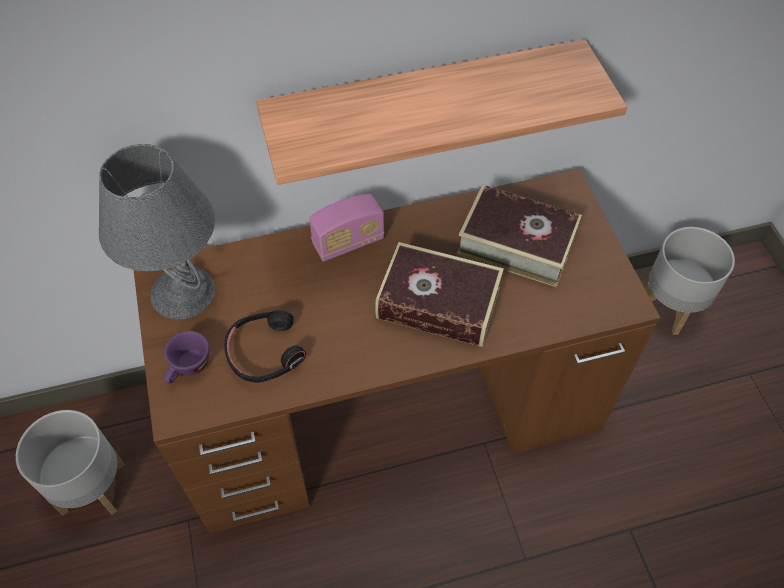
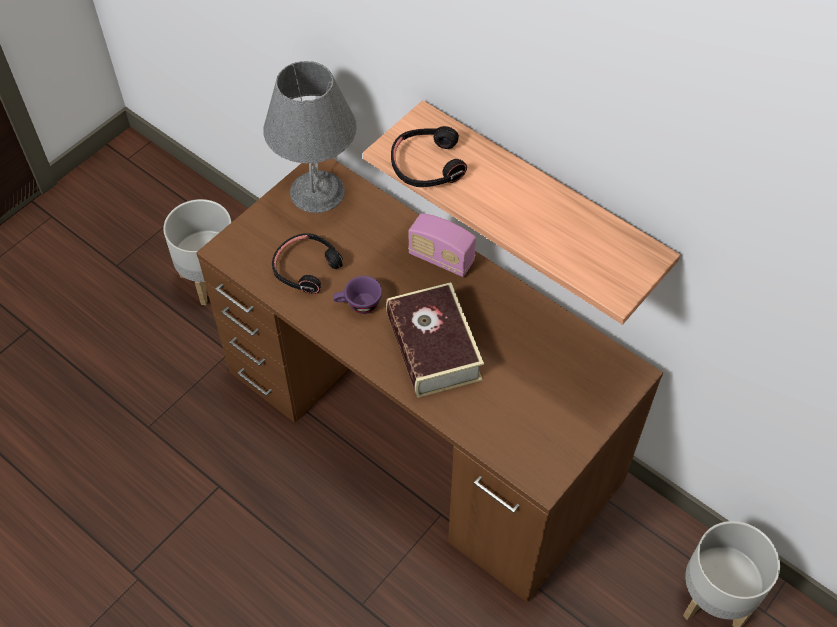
camera: 55 degrees right, 0 degrees up
purple cup [164,331,209,384] -> purple cup moved to [333,276,382,314]
book [457,184,582,287] -> none
none -> black headphones [391,126,467,187]

